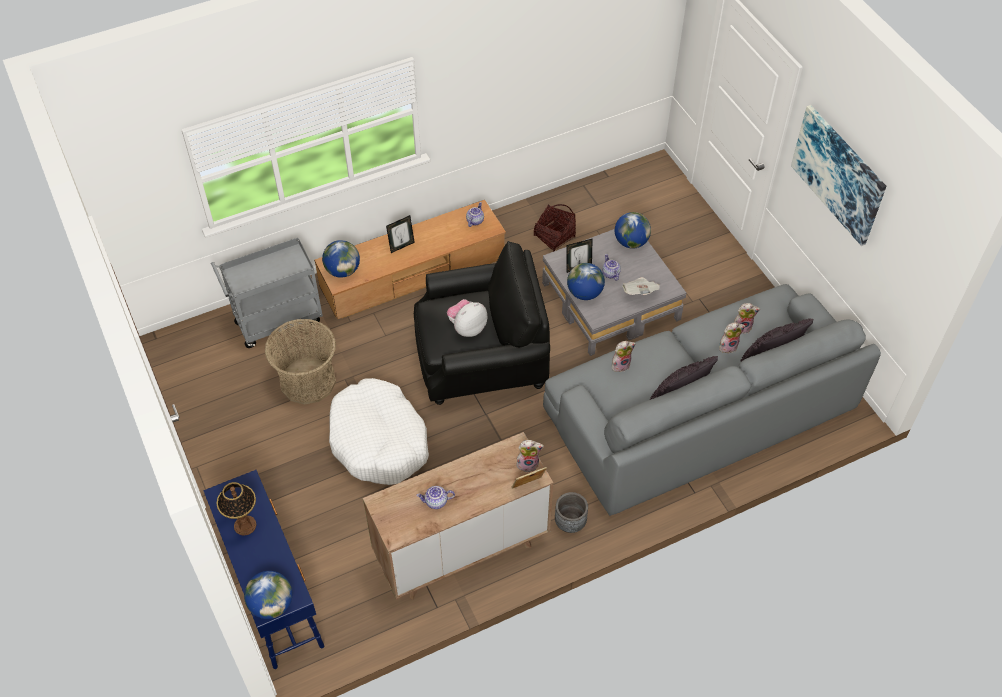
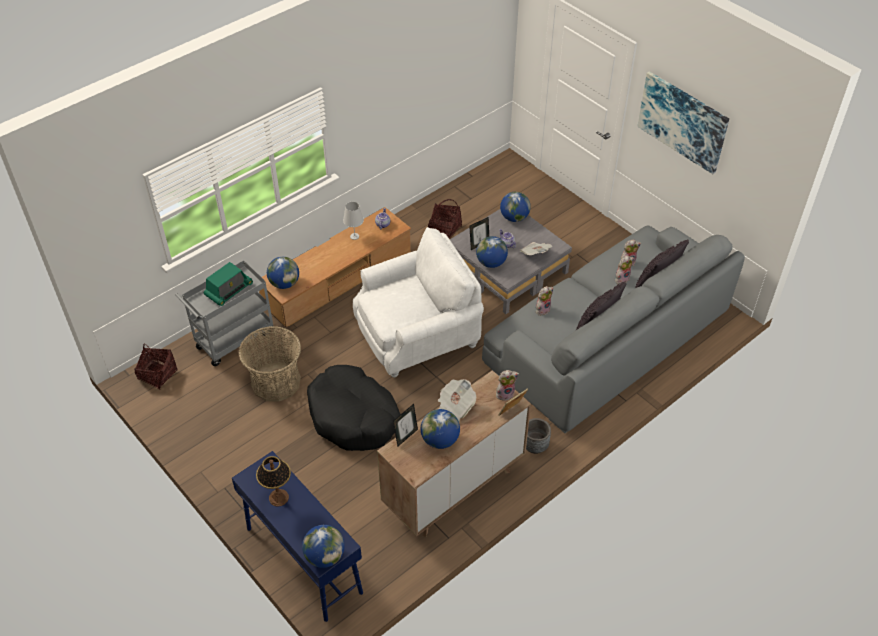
camera: 15 degrees left, 5 degrees down
white dog bed [329,378,429,485] -> black dog bed [307,365,401,451]
picture frame [386,215,415,253] -> picture frame moved to [393,404,418,446]
black armchair [414,241,550,405] -> white armchair [353,227,484,378]
teapot [416,486,455,509] -> globe [421,409,460,449]
plush toy [447,299,487,337] -> none
none -> basket [134,343,177,390]
none -> radio [204,262,253,306]
none -> white table lamp [343,202,364,240]
none -> newspaper [438,379,476,422]

